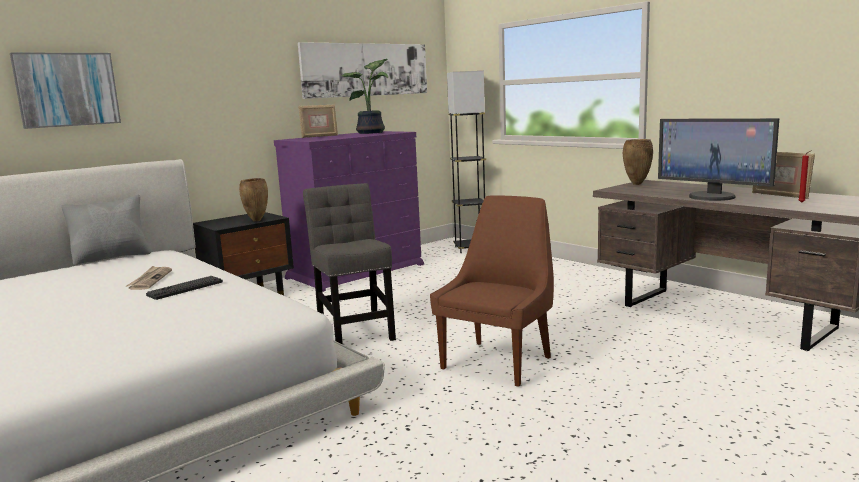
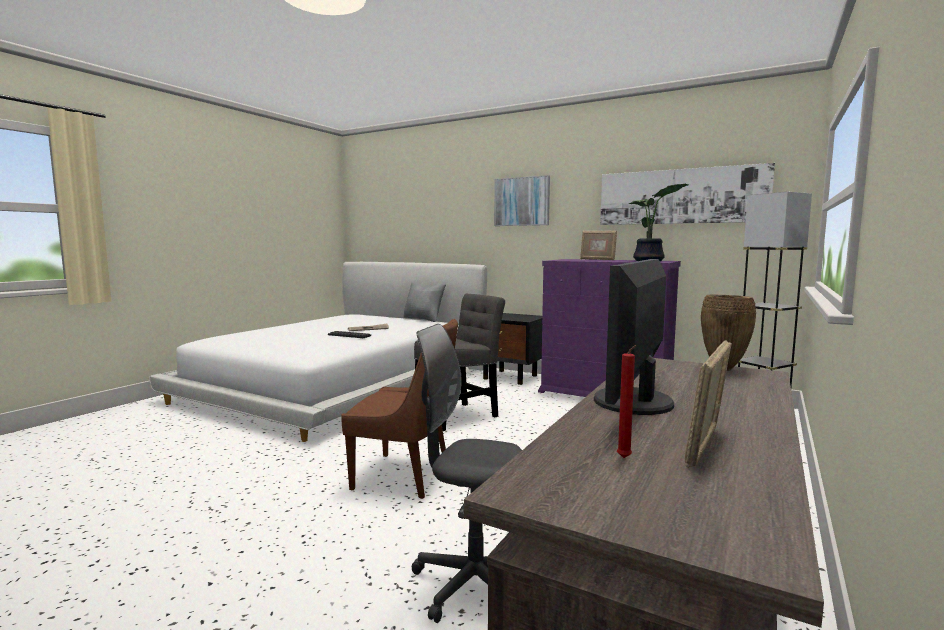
camera: 70 degrees right, 5 degrees down
picture [10,52,121,129] -> picture moved to [494,175,550,226]
brown vase [239,178,268,222] -> none
none -> grey office chair [412,324,522,623]

